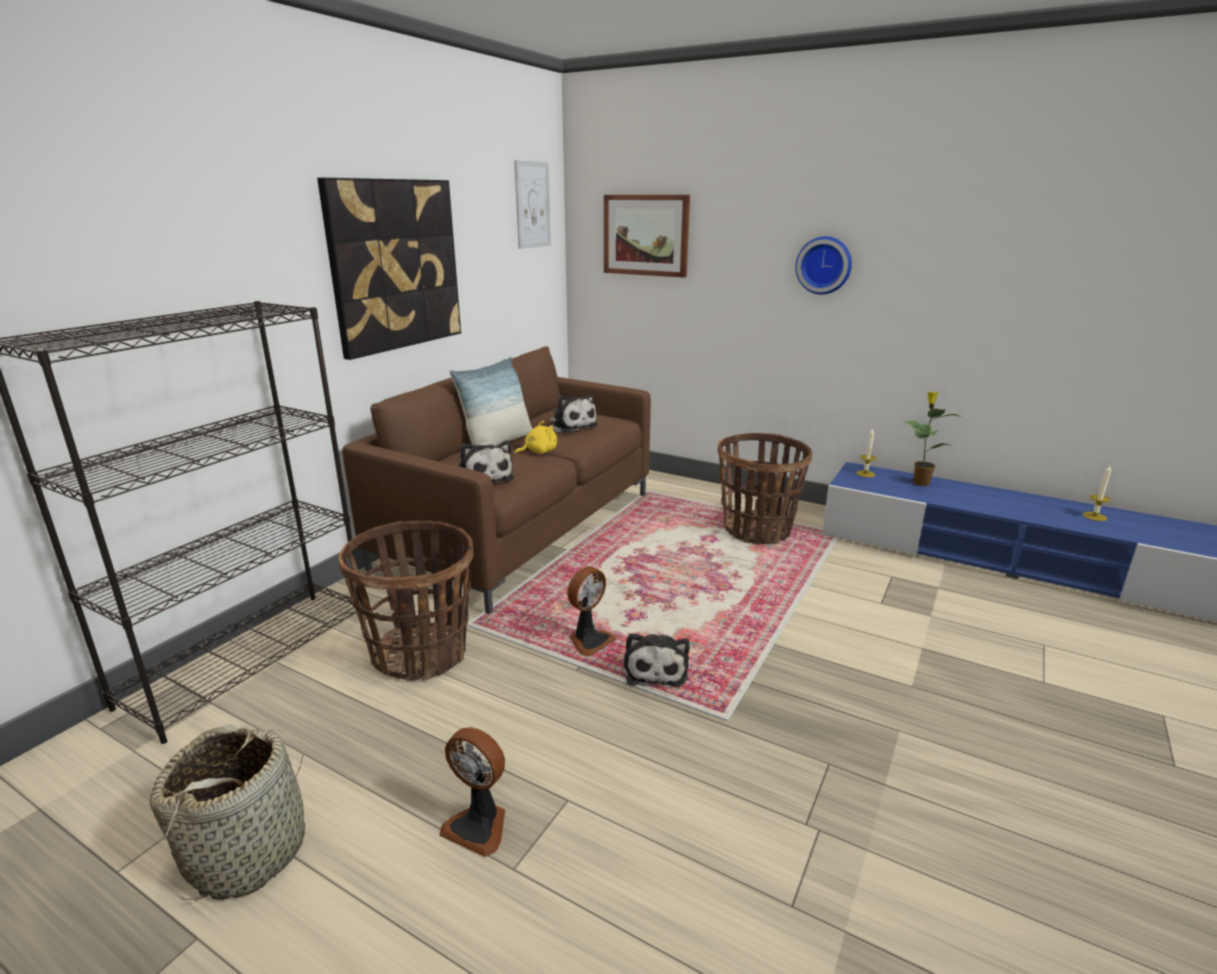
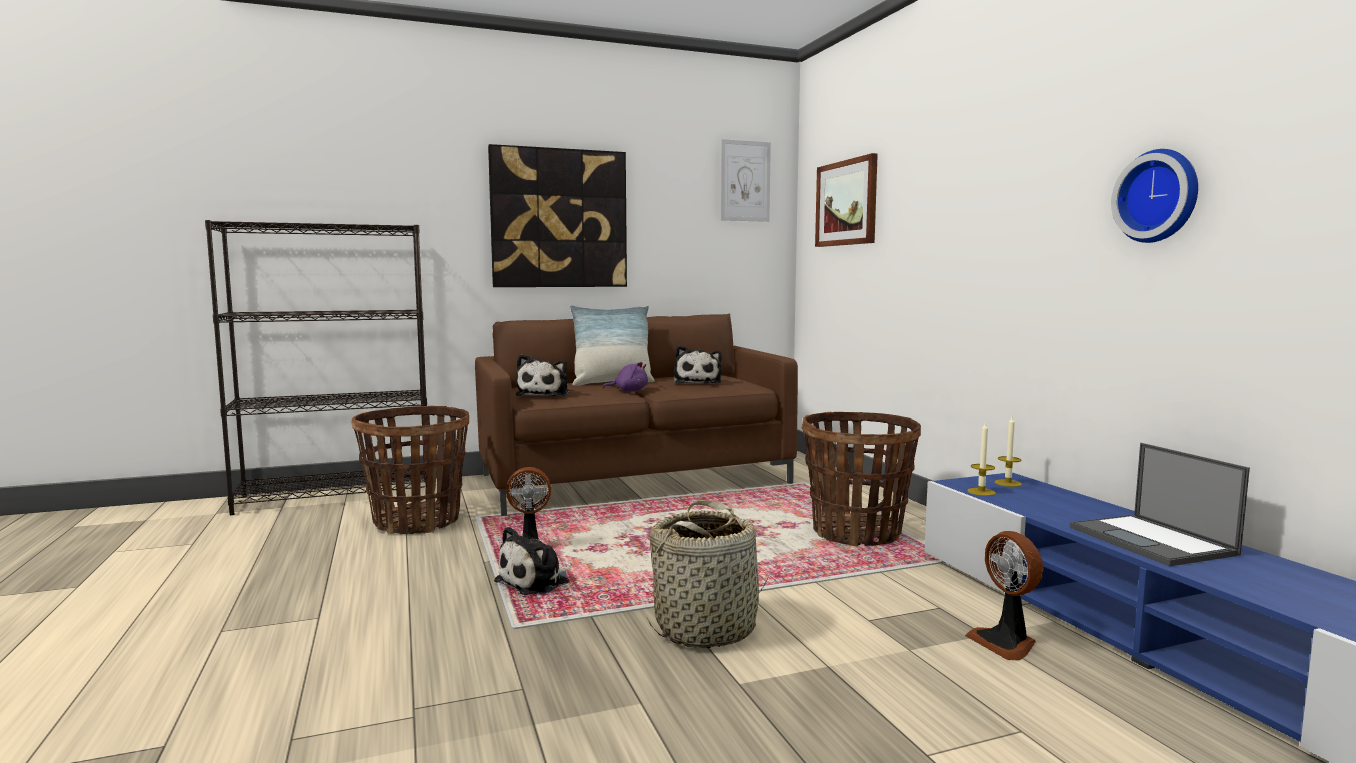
camera: 40 degrees right, 15 degrees down
basket [150,724,305,900] -> basket moved to [647,500,771,648]
fan [439,727,505,857] -> fan moved to [965,531,1043,661]
yellow plush toy [514,421,557,455] -> purple plush toy [603,362,648,392]
wall clock [795,236,852,294] -> wall clock moved to [1111,149,1198,243]
potted plant [905,391,961,486] -> none
candle [1083,466,1111,521] -> candle moved to [967,421,996,496]
none -> laptop [1070,443,1250,566]

